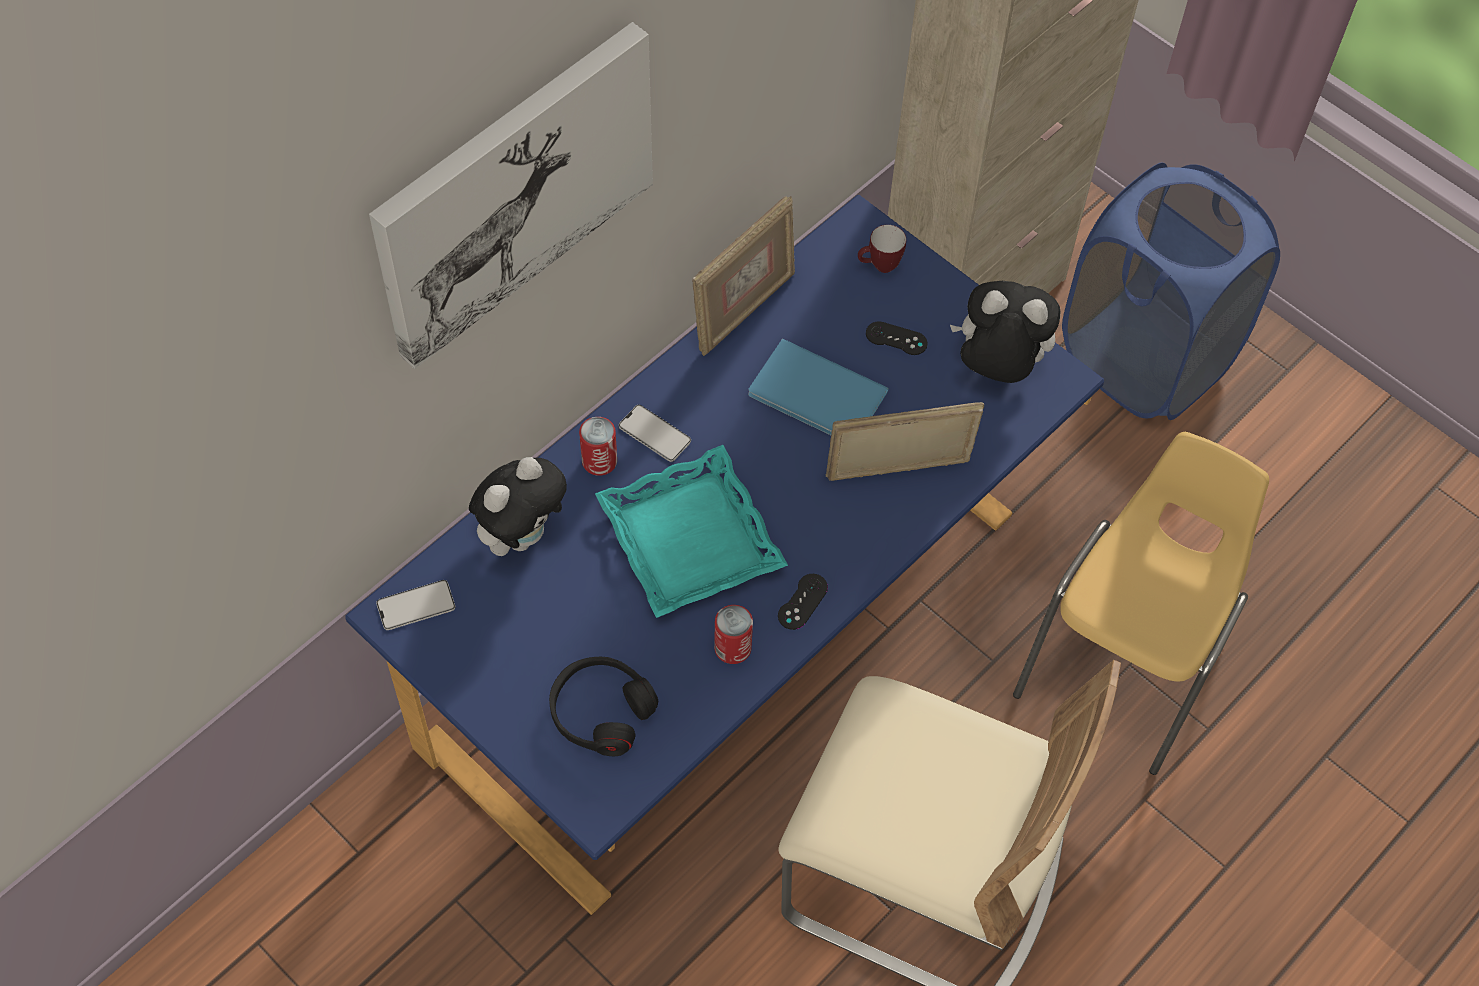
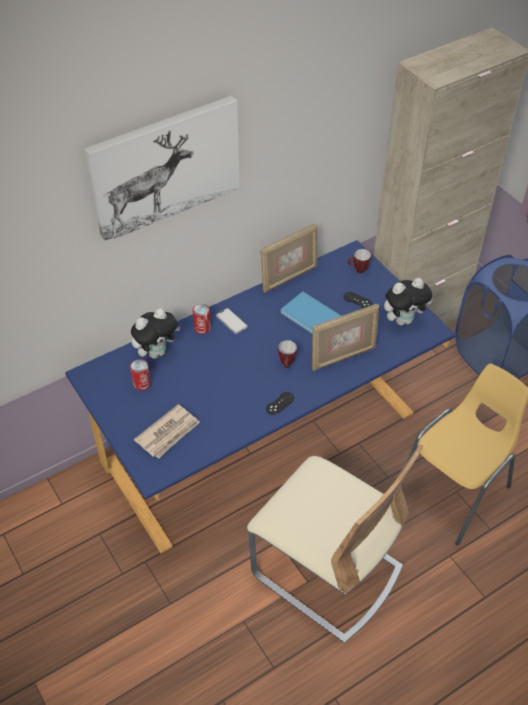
camera: 15 degrees right, 10 degrees down
phone [376,580,455,630] -> none
black headphones [549,657,658,756] -> newspaper [134,404,200,459]
turquoise tray [595,445,788,618] -> none
can [714,605,753,664] -> can moved to [130,359,151,390]
picture frame [825,402,984,481] -> picture frame turned 150 degrees clockwise [312,304,379,371]
plush toy [950,281,1060,383] -> plush toy turned 135 degrees clockwise [384,278,432,326]
none -> mug [278,340,297,368]

